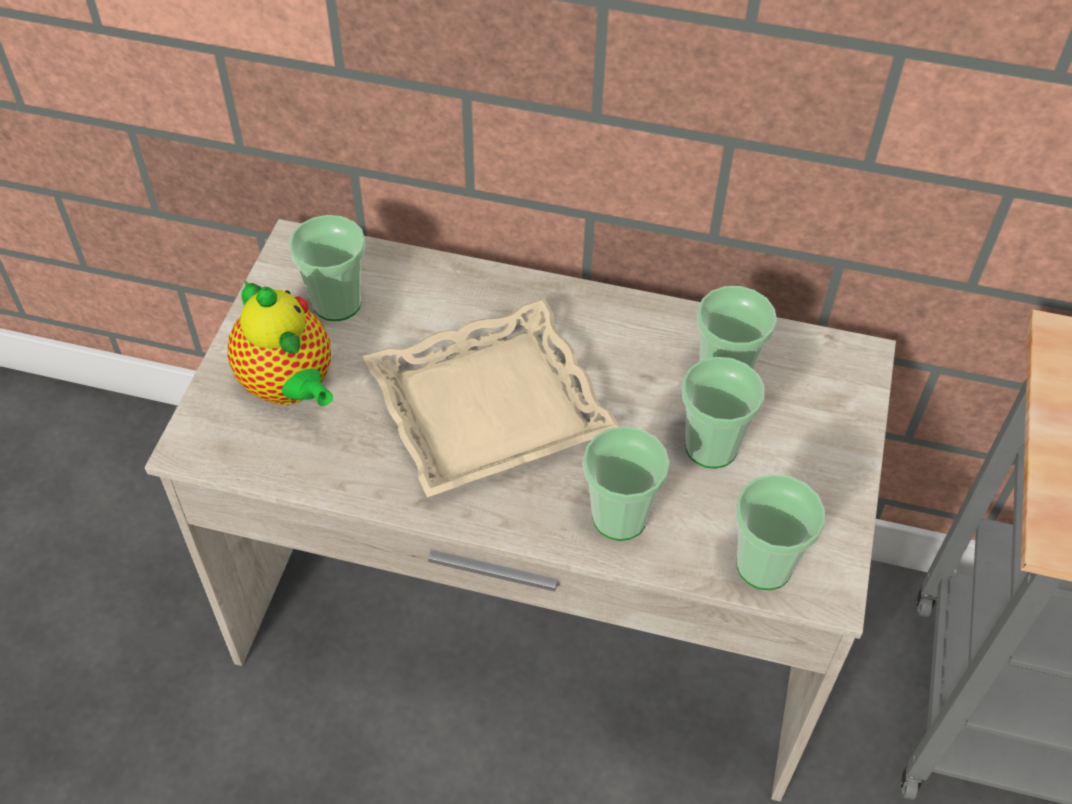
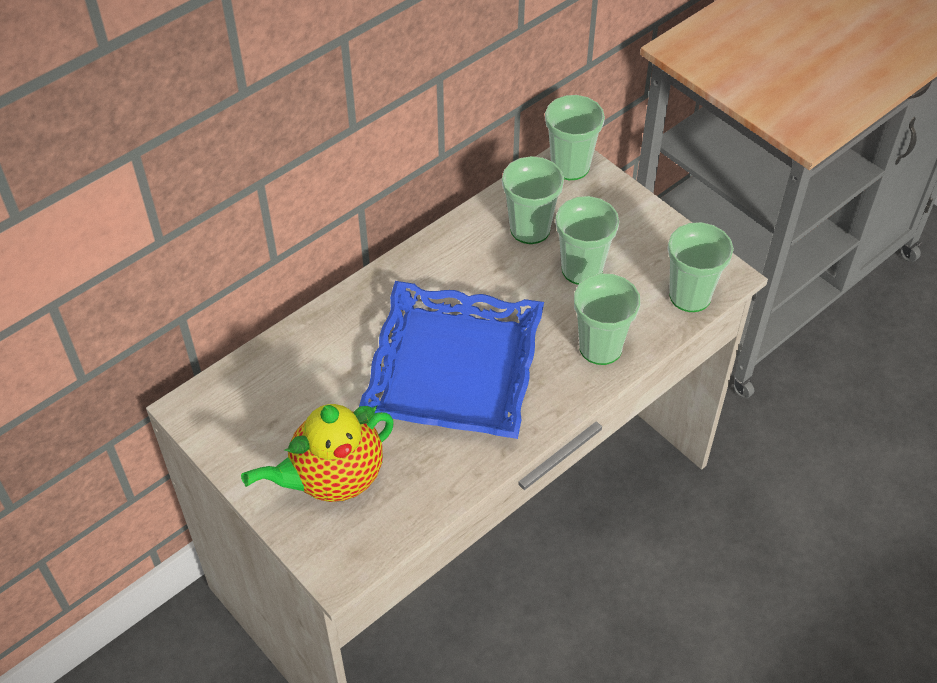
camera: 55 degrees left, 0 degrees up
teapot [228,280,333,406] -> teapot turned 150 degrees clockwise [241,404,394,502]
cup [289,215,366,321] -> cup moved to [545,95,605,180]
beige tray [363,298,620,497] -> blue tray [359,281,544,439]

